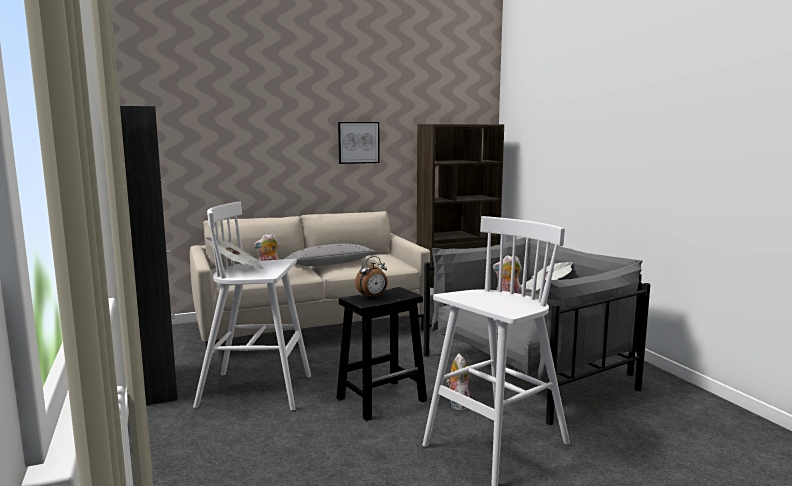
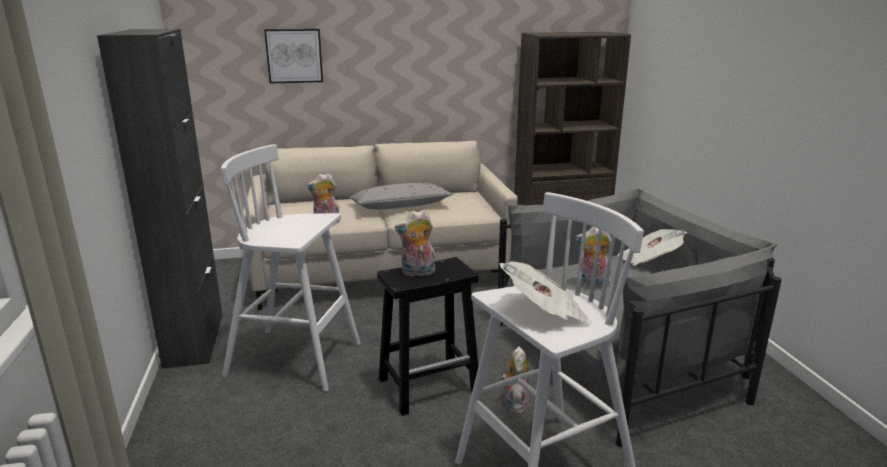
camera: 10 degrees right, 10 degrees up
newspaper [205,237,264,269] -> newspaper moved to [499,261,593,323]
picture [338,122,380,164] -> picture moved to [264,29,323,83]
alarm clock [355,256,388,298] -> plush toy [395,210,435,277]

